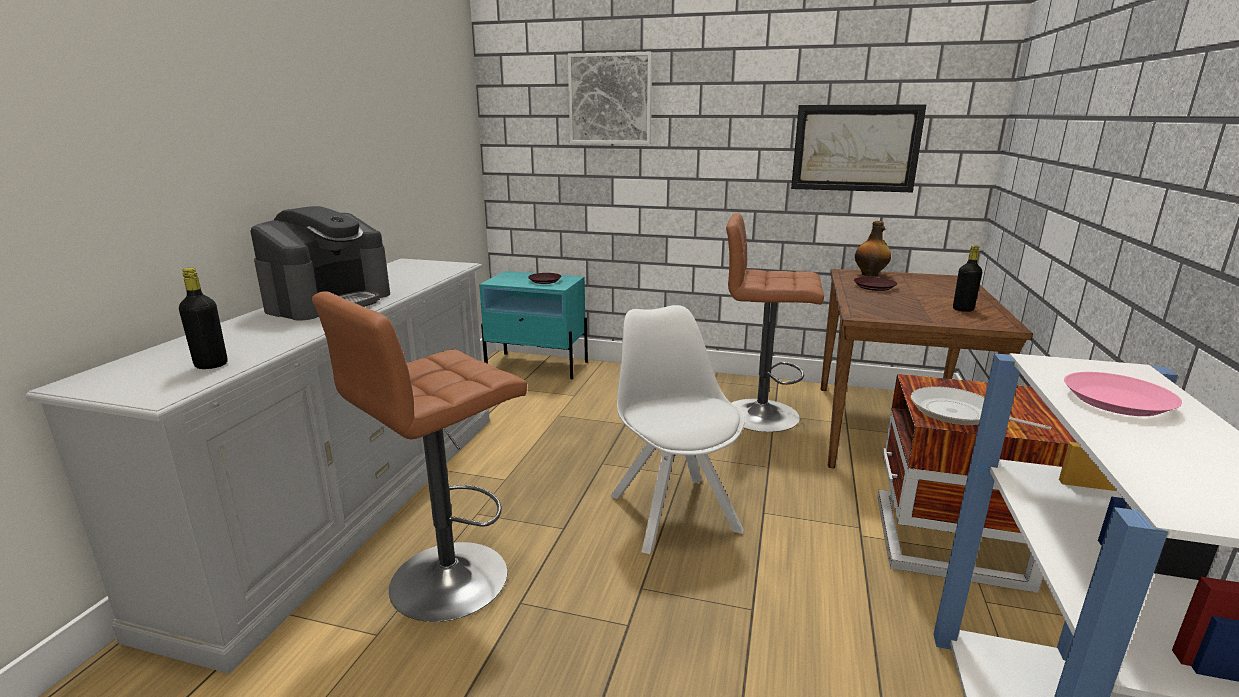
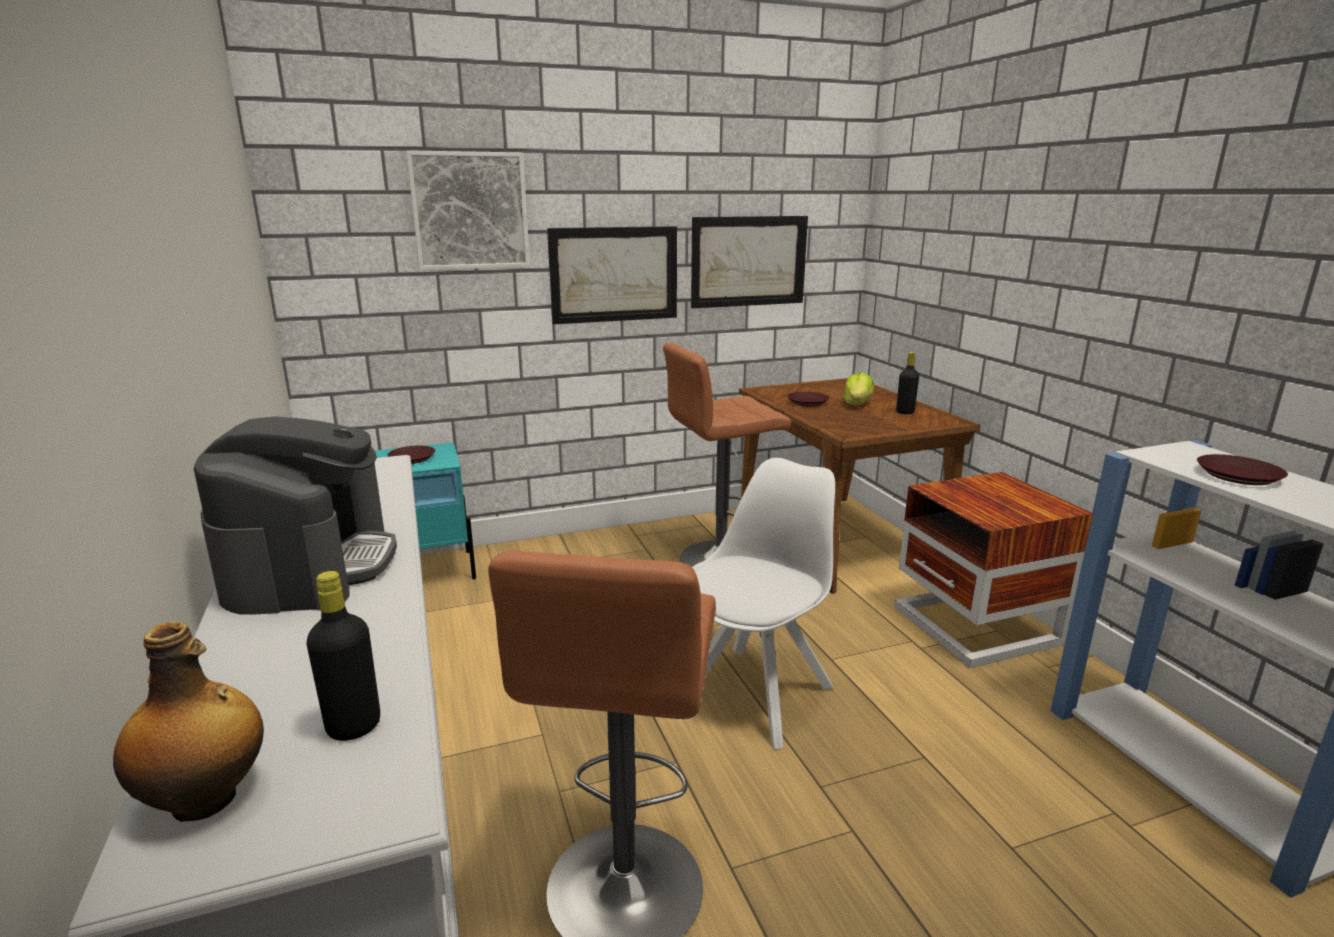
camera: 35 degrees left, 0 degrees up
white chair [610,305,745,554] -> white chair turned 90 degrees clockwise [692,458,835,749]
bottle [855,221,891,276] -> bottle moved to [113,621,264,822]
frying pan [911,386,1051,430] -> none
pink plate [1064,372,1182,416] -> brown plate [1197,454,1288,485]
none -> picture [547,226,677,324]
none -> lettuce [843,372,874,405]

